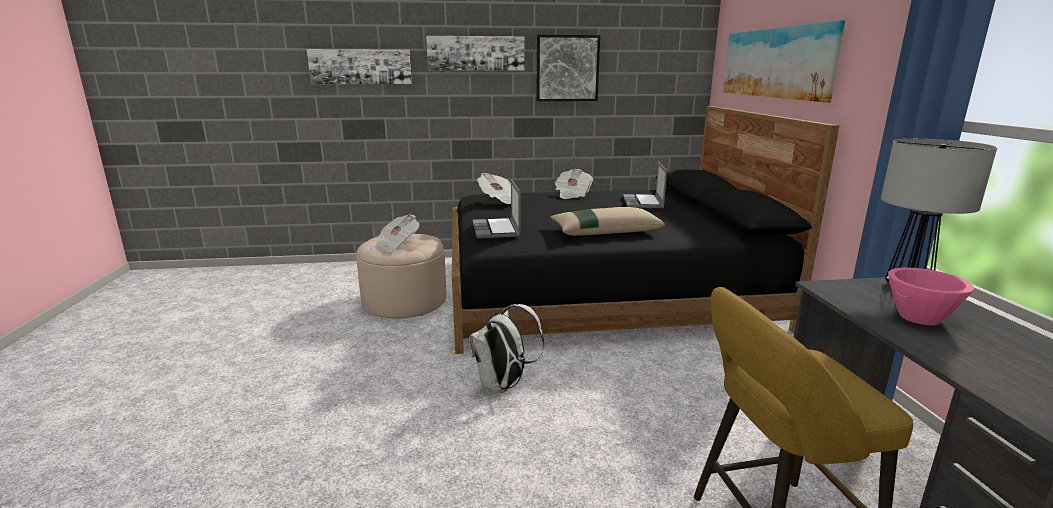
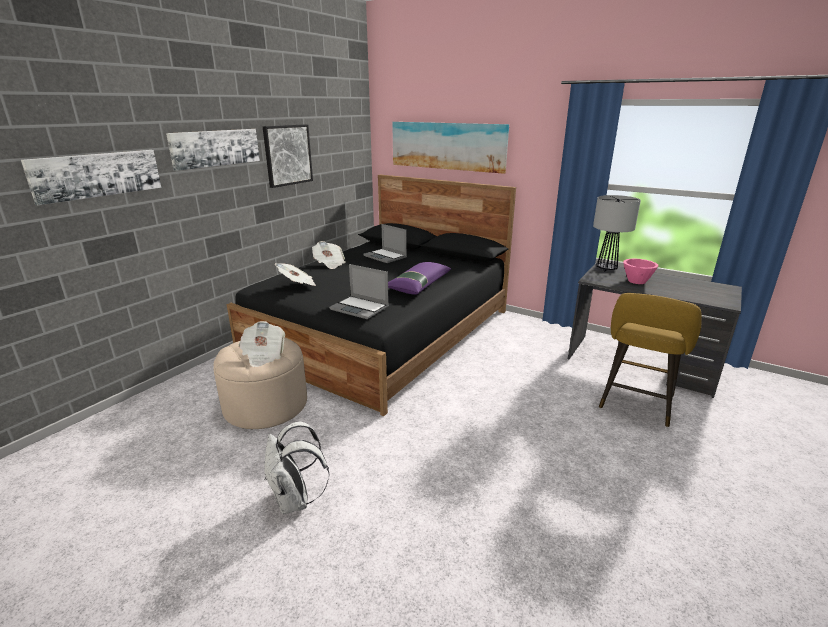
camera: 50 degrees left, 5 degrees up
white backpack [469,304,544,393] -> white backpack moved to [264,421,329,514]
beige pillow [550,207,665,236] -> purple pillow [388,262,451,295]

